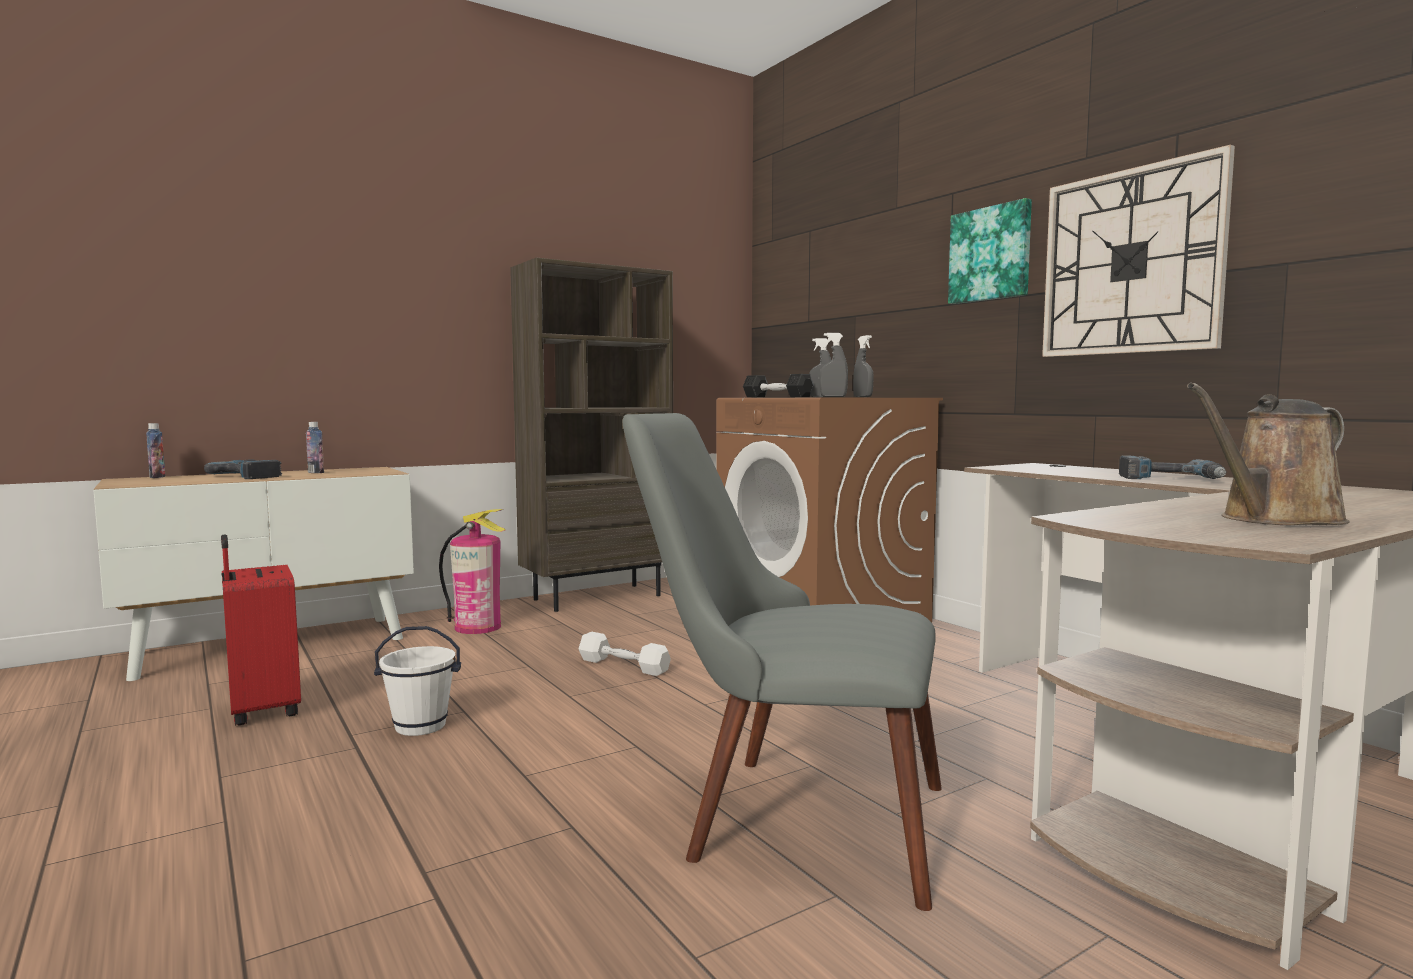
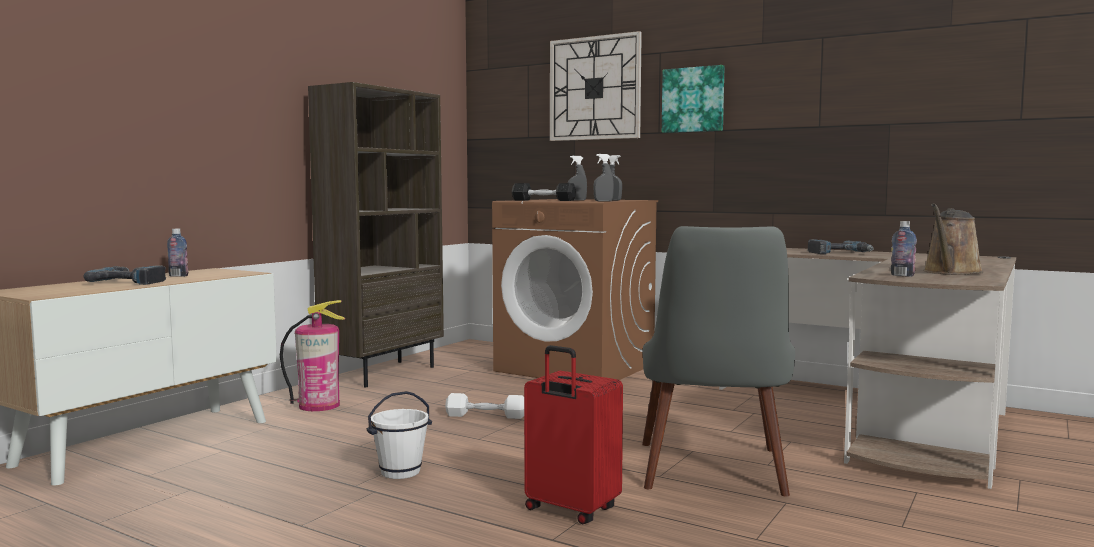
camera: 25 degrees left, 0 degrees up
bottle [146,423,165,478] -> bottle moved to [890,221,917,277]
red suitcase [221,534,301,726] -> red suitcase moved to [524,345,623,525]
grey chair [622,413,942,911] -> grey chair turned 75 degrees counterclockwise [642,226,795,497]
wall clock [1042,145,1235,357] -> wall clock moved to [550,31,642,141]

